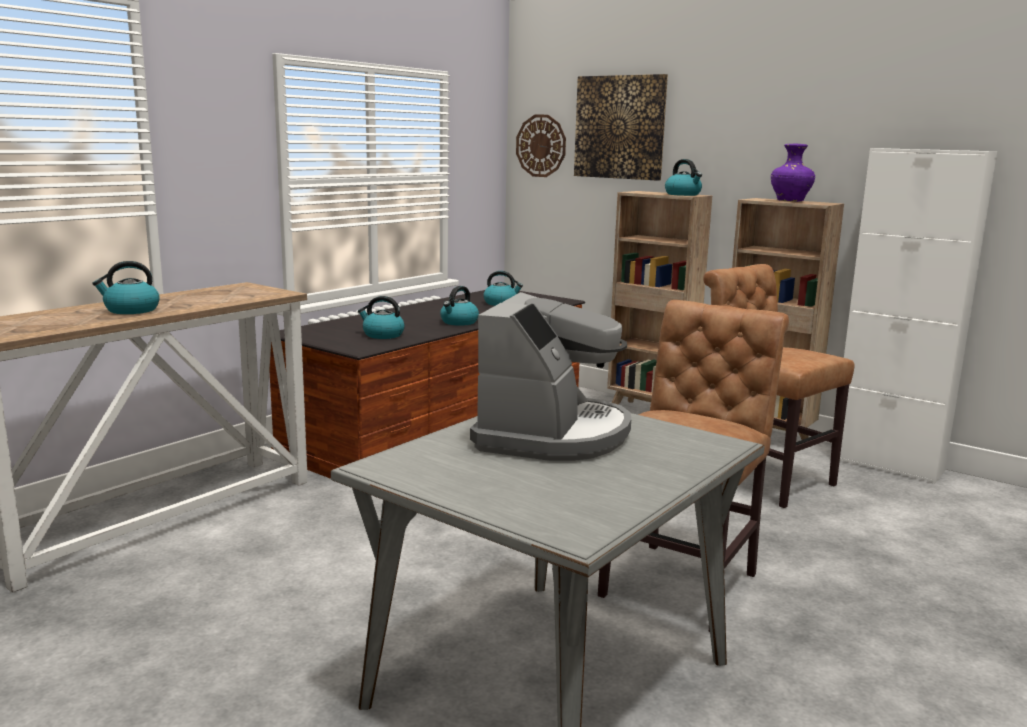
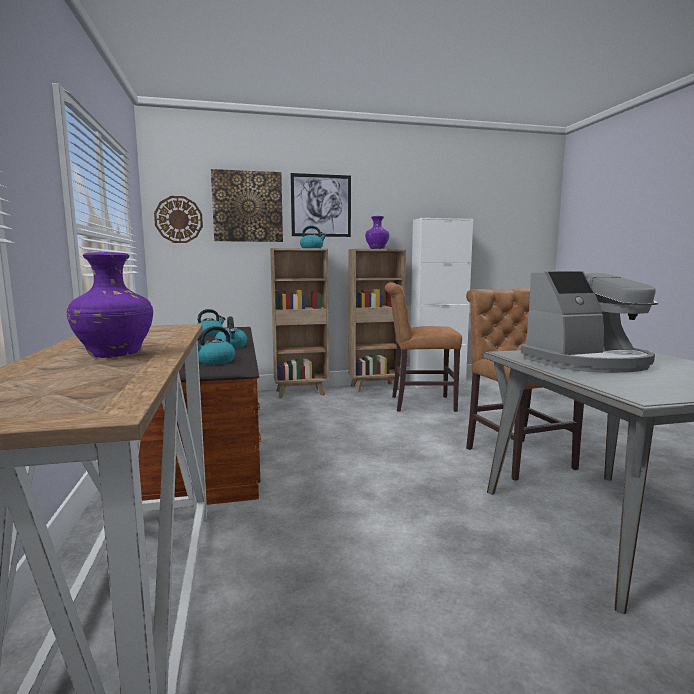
camera: 50 degrees left, 5 degrees down
kettle [92,261,160,314] -> purple vase [67,252,153,358]
coffee machine [470,292,631,461] -> coffee machine turned 105 degrees clockwise [521,271,658,373]
none -> picture [291,173,351,237]

